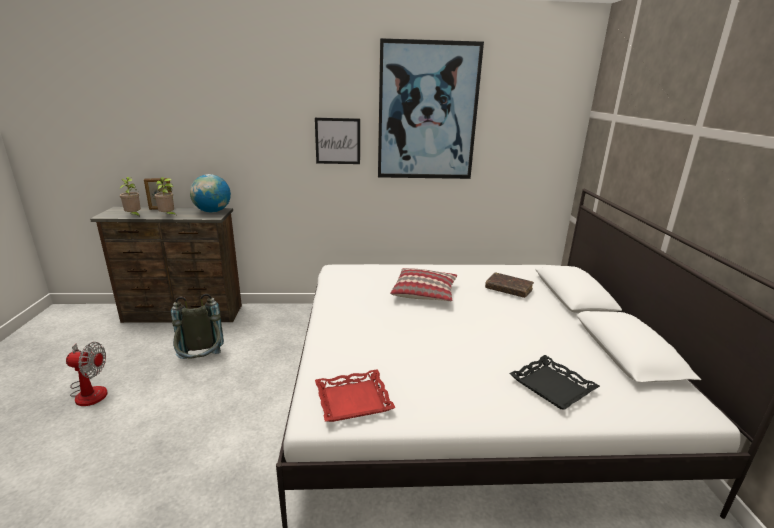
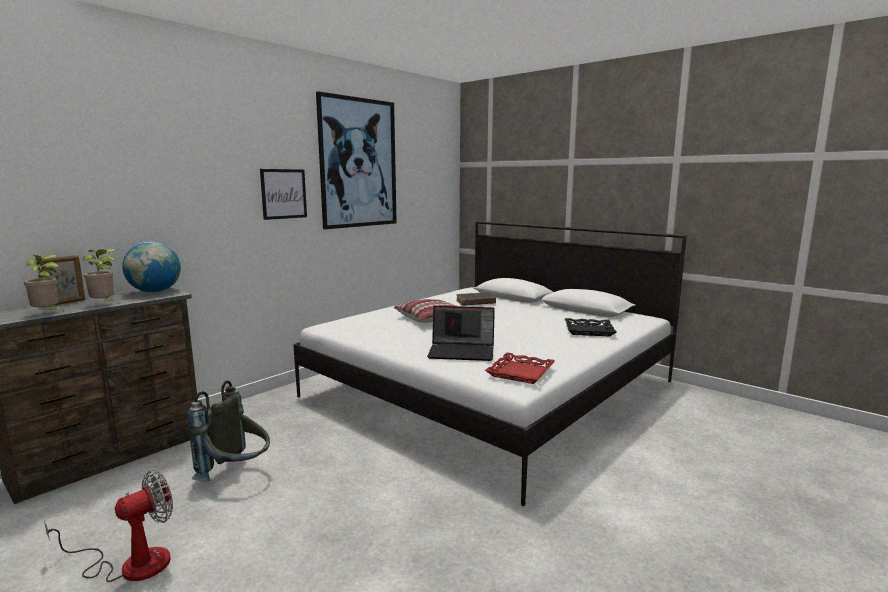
camera: 45 degrees left, 10 degrees down
none -> laptop [427,306,495,361]

